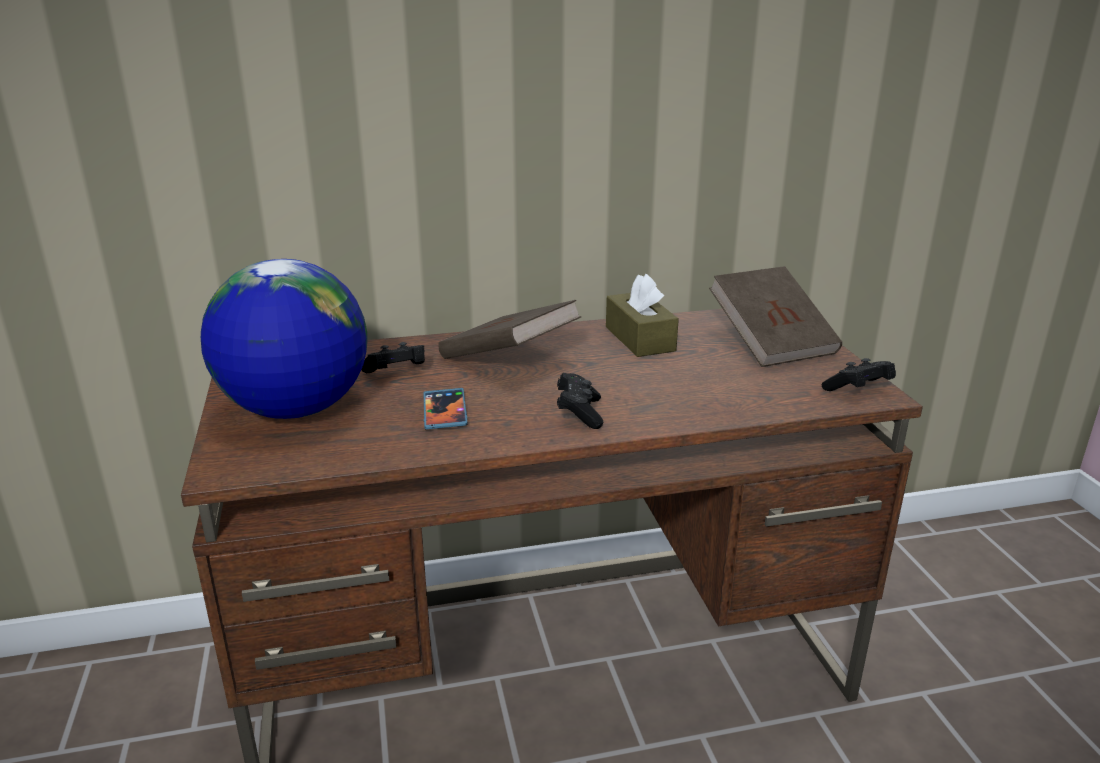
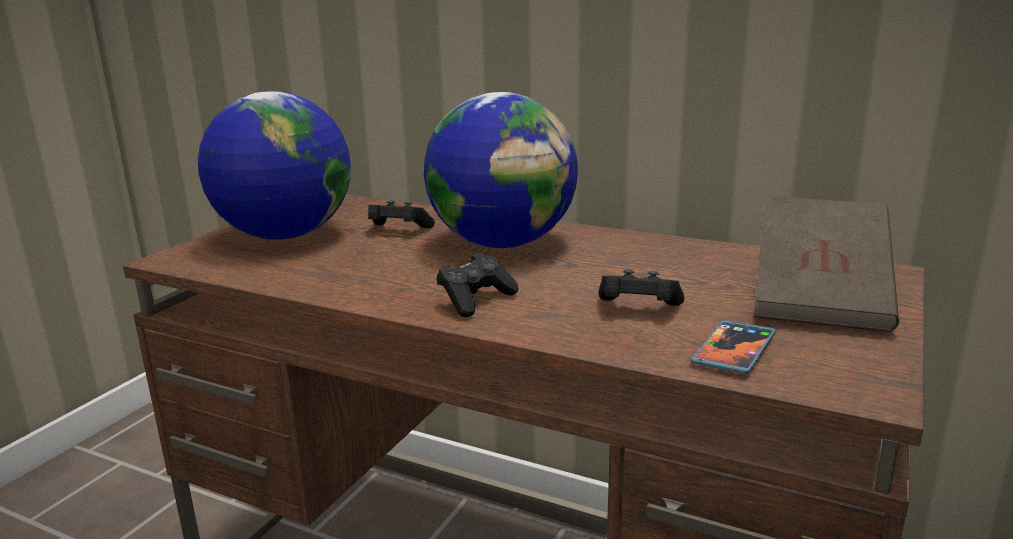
camera: 40 degrees right, 5 degrees down
phone [424,388,468,430] -> phone moved to [691,320,776,374]
brown book [439,300,581,359] -> globe [424,92,578,248]
brown tissue box [606,274,679,357] -> none
black game controller [822,358,896,391] -> black game controller moved to [599,269,685,306]

